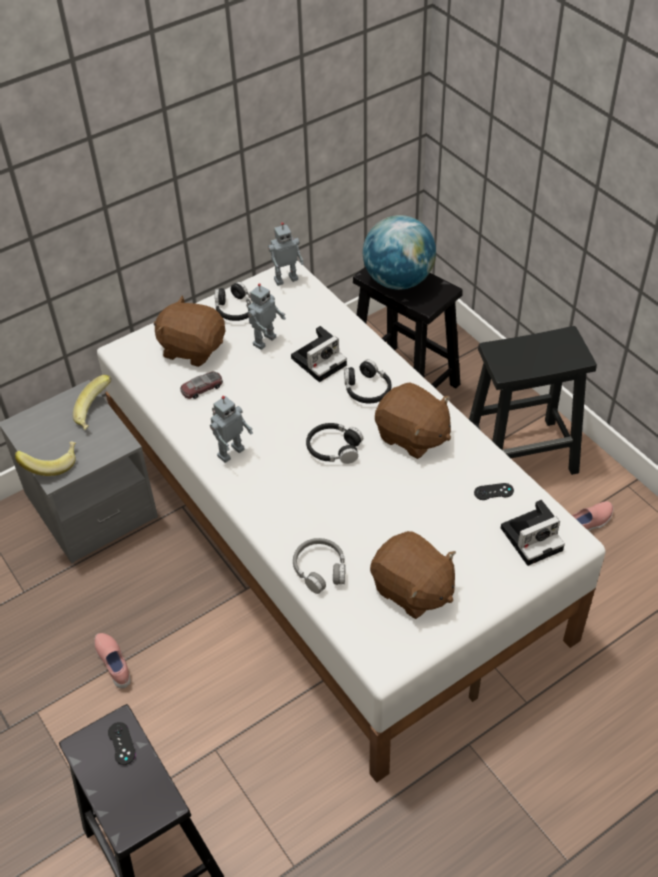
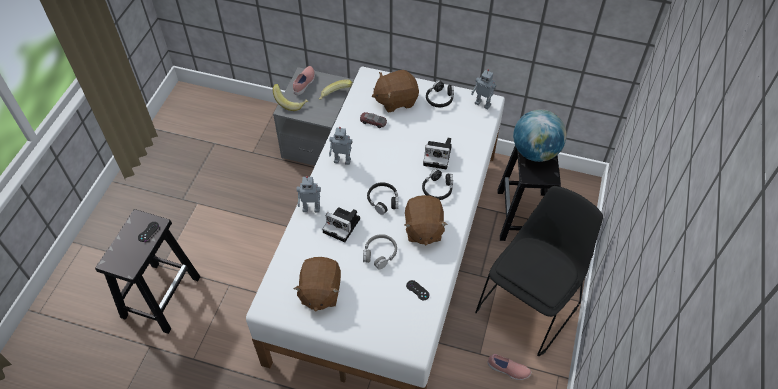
camera: 50 degrees right, 5 degrees up
pink shoe [94,633,131,689] -> pink shoe moved to [293,66,315,95]
brown plush toy [154,296,225,367] -> brown plush toy turned 90 degrees counterclockwise [372,70,419,113]
toy robot [246,283,286,350] -> toy robot moved to [296,176,321,212]
grey headphones [293,538,345,594] -> grey headphones moved to [363,234,397,270]
black stool [469,326,597,475] -> black chair [475,186,603,356]
camera [501,500,565,566] -> camera moved to [322,207,360,242]

